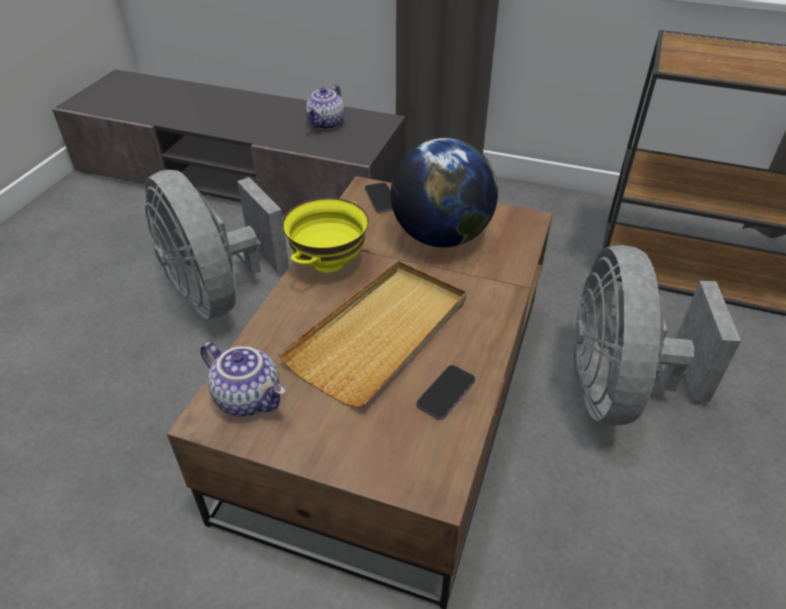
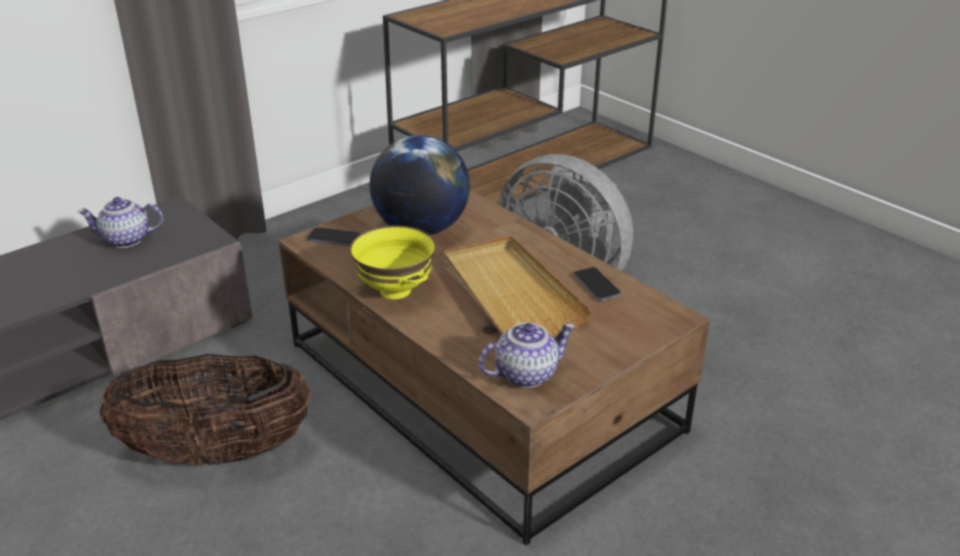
camera: 60 degrees left, 10 degrees down
grey fan [145,170,289,319] -> basket [100,354,311,465]
teapot [306,85,345,130] -> teapot turned 120 degrees clockwise [77,197,163,248]

